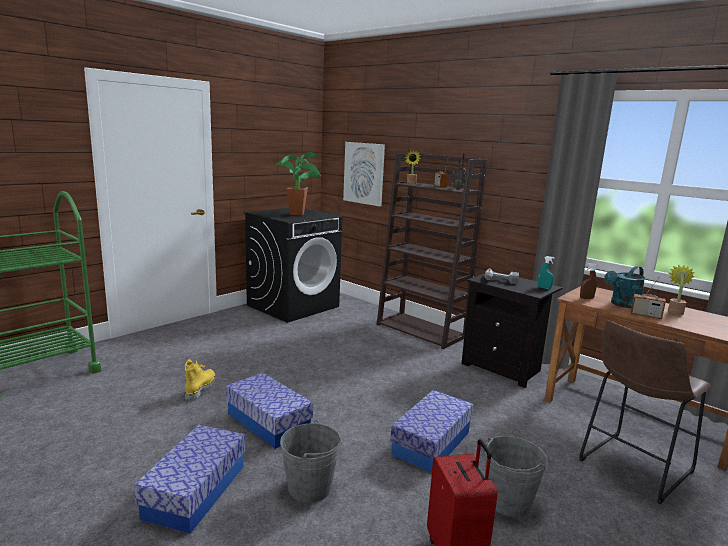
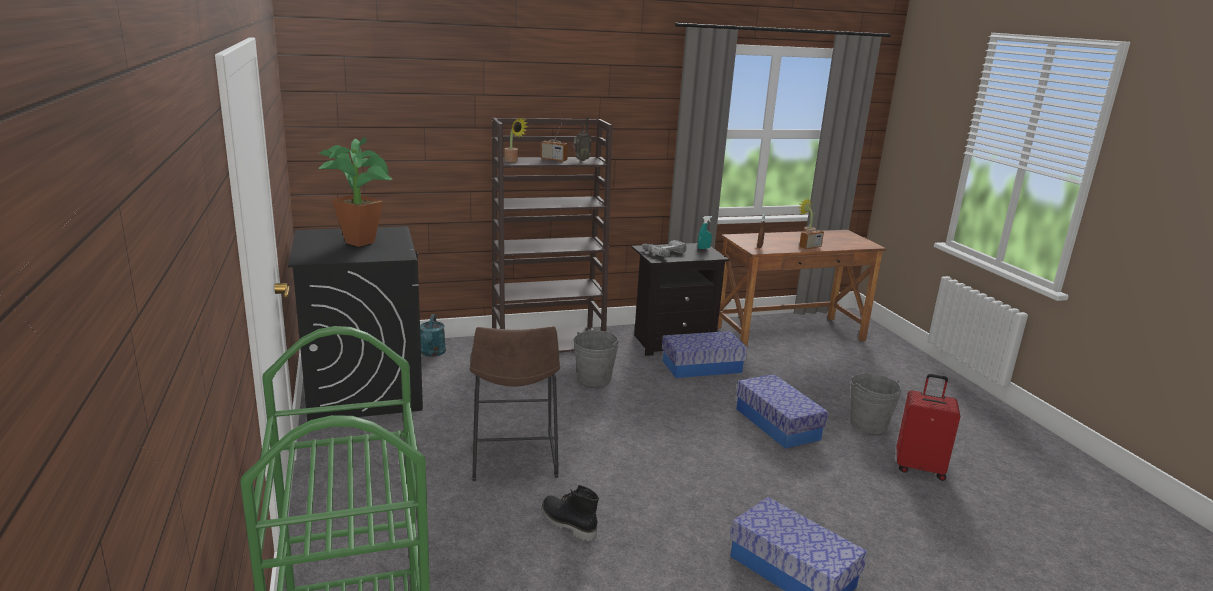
camera: 60 degrees left, 5 degrees up
yellow boot [185,359,216,401] -> black boot [542,485,599,542]
storage box [226,373,313,449] -> storage box moved to [662,331,747,378]
grey bucket [280,420,342,503] -> grey bucket moved to [573,330,619,387]
picture [343,142,385,206] -> none
brown stool [579,320,712,504] -> brown stool moved to [470,326,560,481]
turquoise watering can [604,266,646,308] -> turquoise watering can moved to [420,314,446,357]

